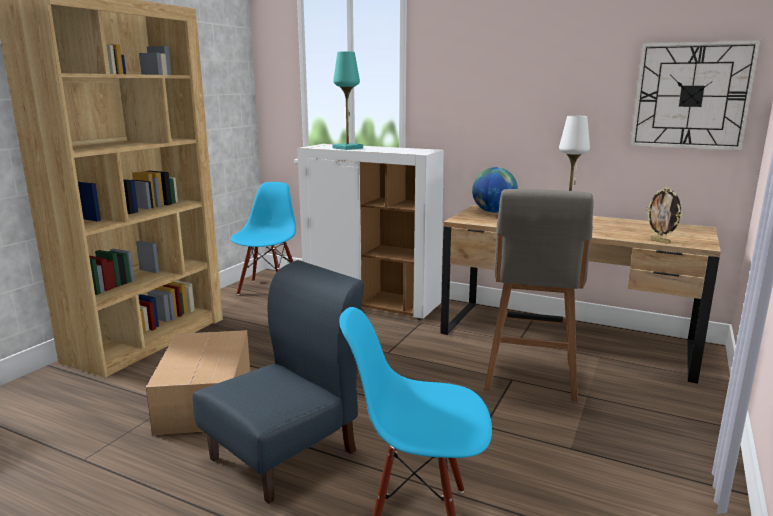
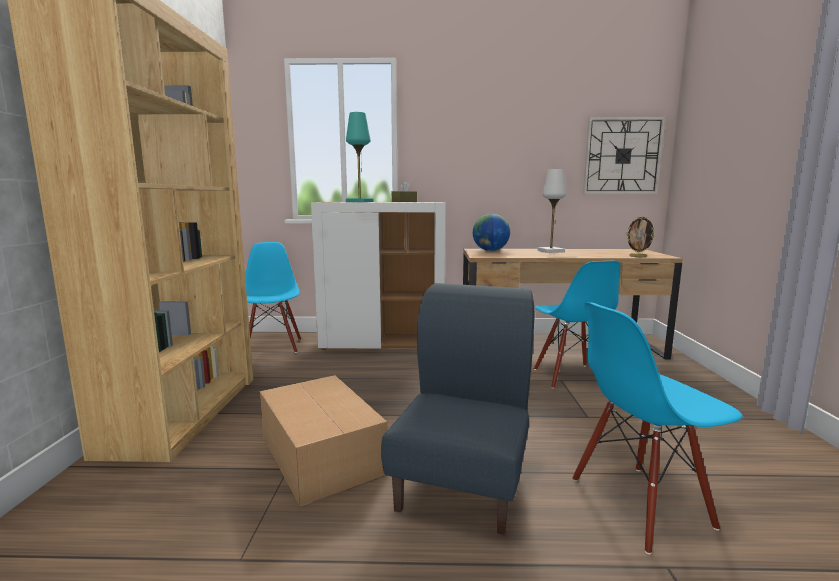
camera: 25 degrees left, 5 degrees down
grey stool [484,189,594,402] -> blue chair [534,261,620,389]
none -> brown tissue box [392,181,417,202]

